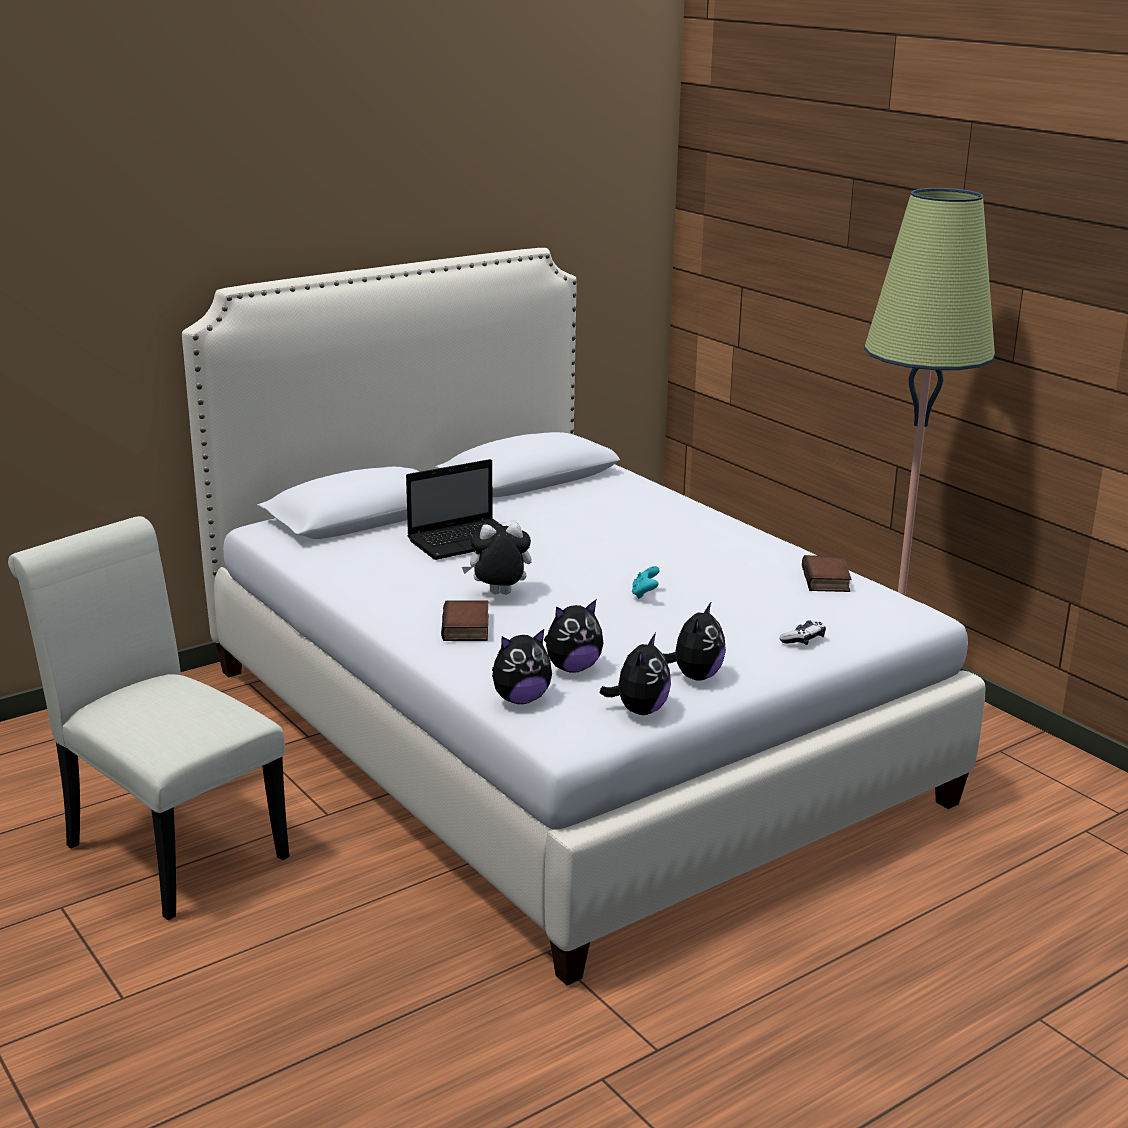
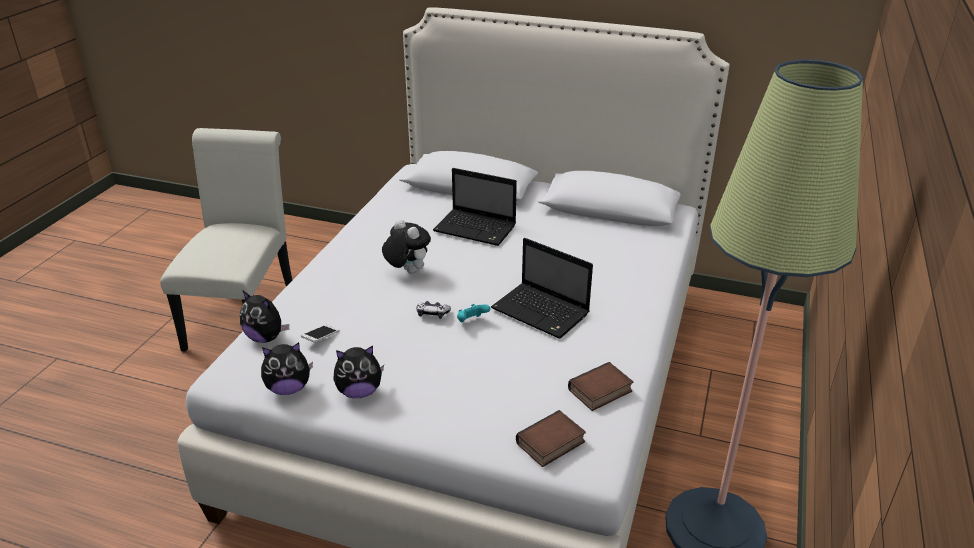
camera: 55 degrees right, 10 degrees up
book [441,601,488,641] -> book moved to [516,410,586,467]
plush toy [544,600,604,673] -> phone [301,325,339,342]
game controller [779,620,826,645] -> game controller moved to [416,301,451,319]
none -> laptop [491,238,593,339]

